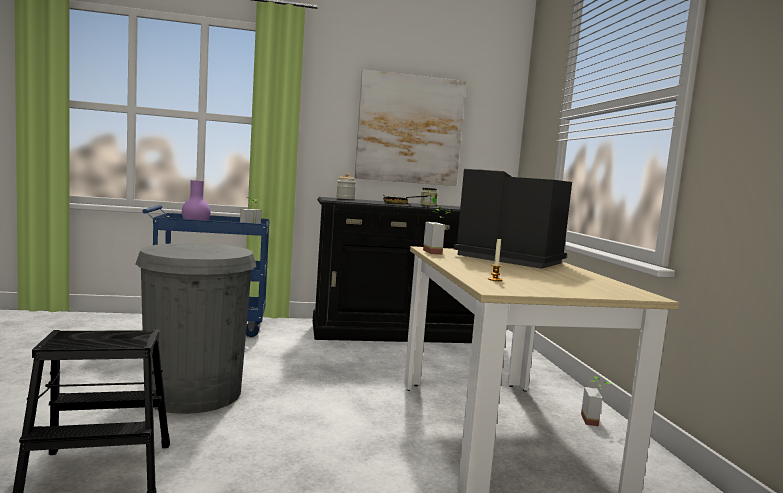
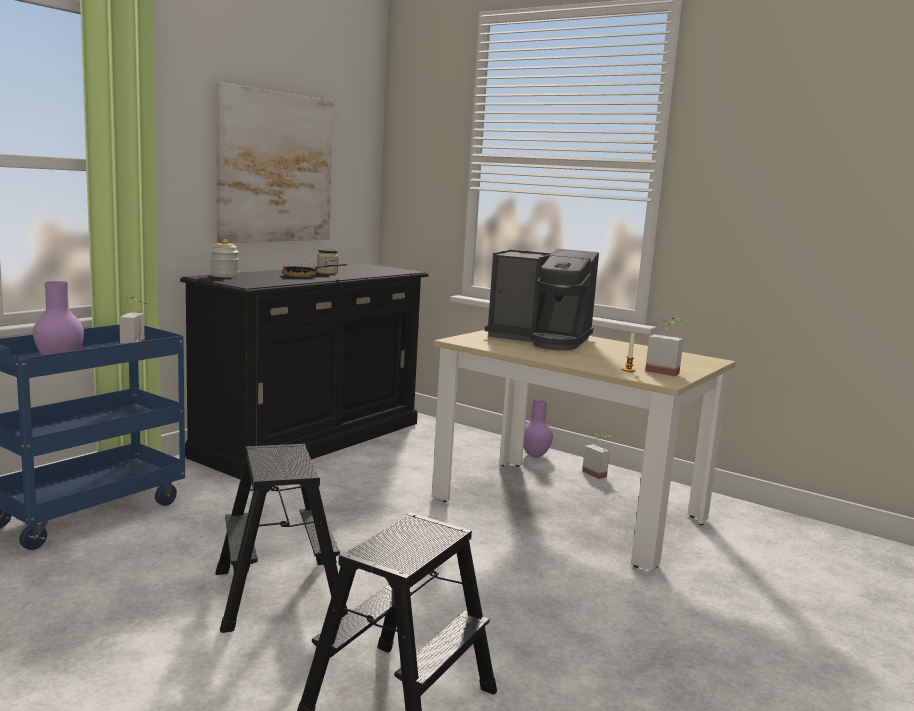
camera: 45 degrees left, 5 degrees up
grey trash can [135,243,256,414] -> black step ladder [215,444,348,633]
potted plant [423,207,450,255] -> potted plant moved to [645,318,684,377]
coffee machine [454,169,572,269] -> coffee machine turned 150 degrees counterclockwise [485,249,599,350]
none -> purple vase [523,400,553,457]

